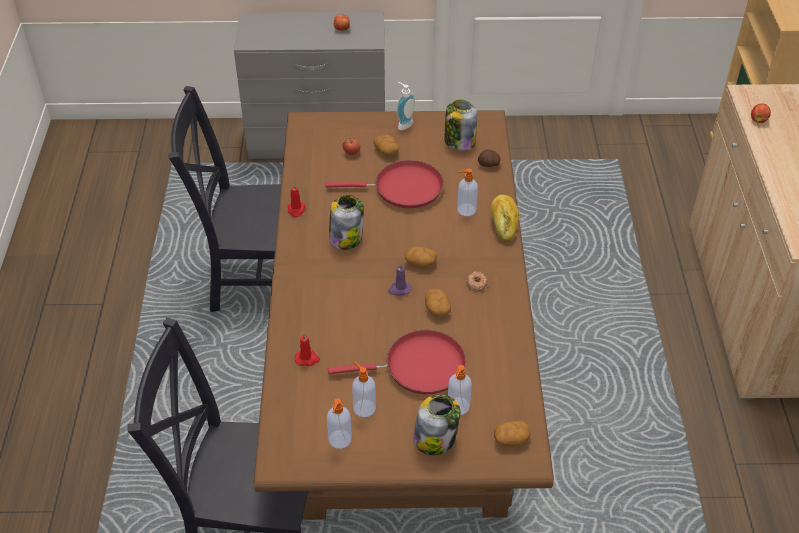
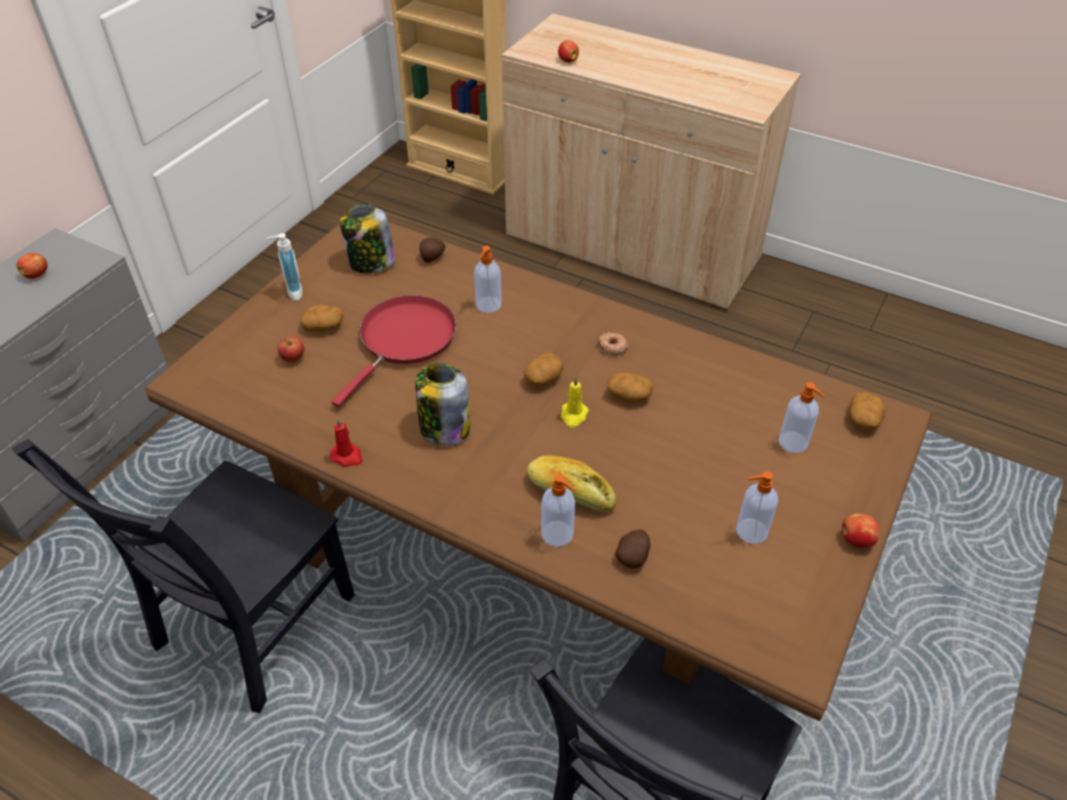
camera: 60 degrees left, 0 degrees up
red candle [295,333,320,366] -> potato [615,529,650,568]
soap dispenser [327,398,352,449] -> soap dispenser moved to [541,474,575,547]
red frying pan [328,330,466,394] -> none
purple candle [388,263,411,296] -> yellow candle [561,377,589,428]
jar [413,395,460,455] -> none
bread [491,195,519,242] -> bread moved to [527,455,616,512]
none -> apple [842,514,879,548]

